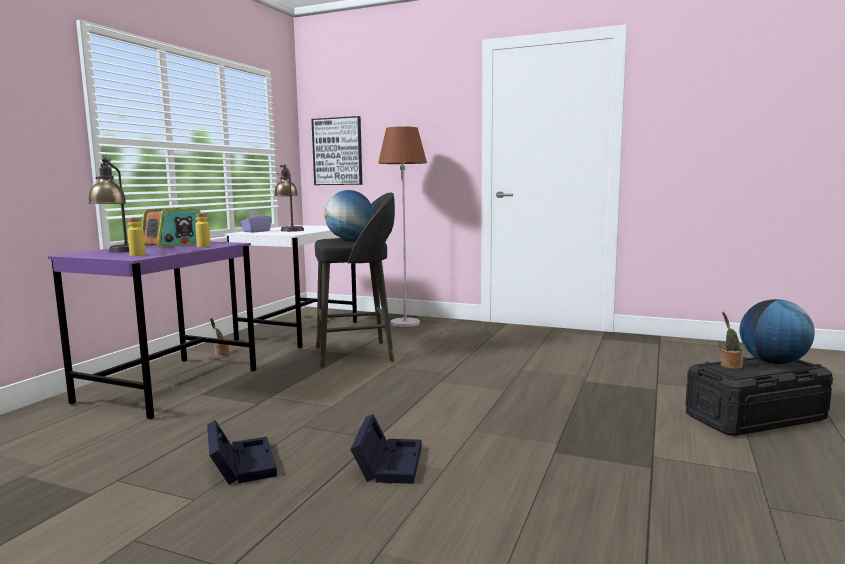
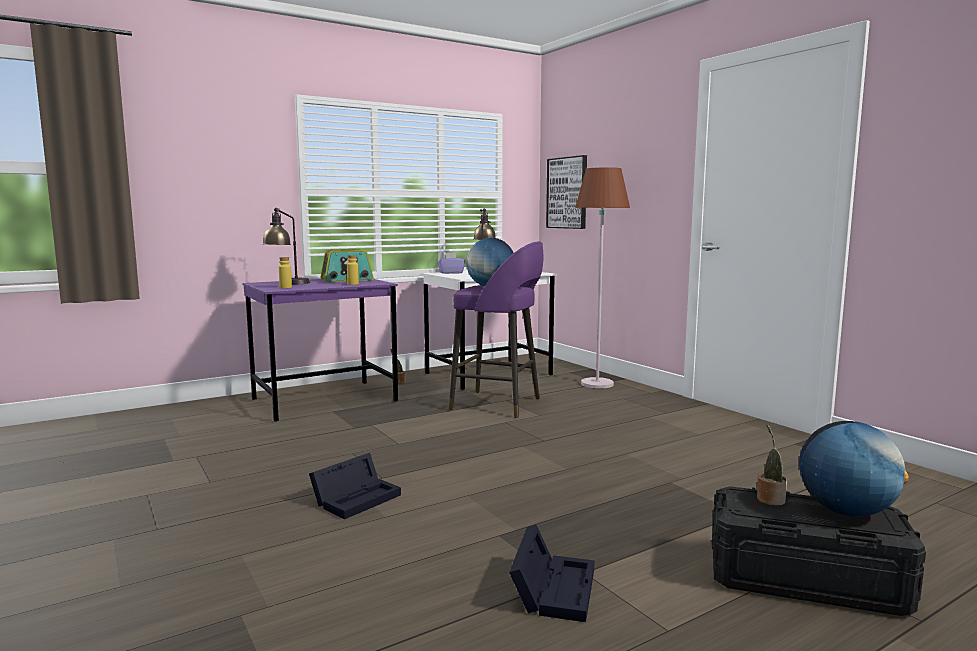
camera: 35 degrees right, 0 degrees up
black storage box [207,420,277,485] -> black storage box moved to [509,524,594,622]
black stool [315,193,395,368] -> purple stool [449,241,543,418]

